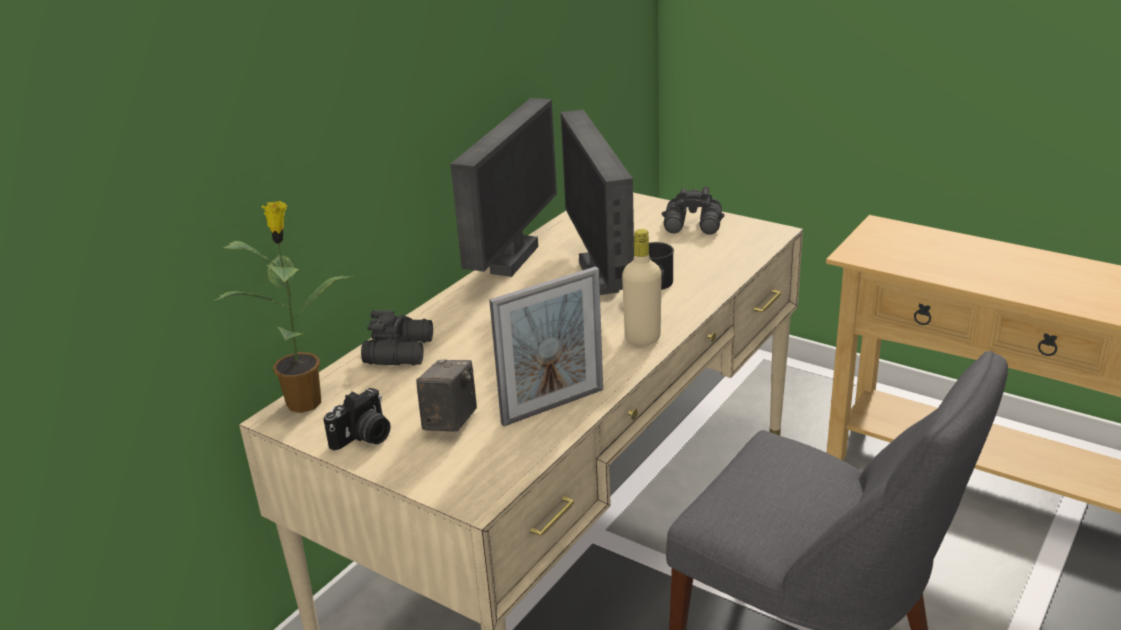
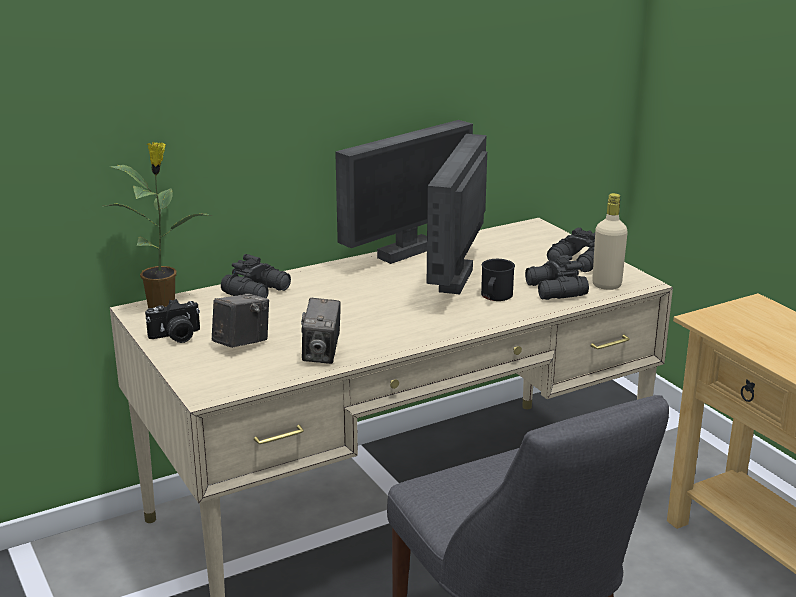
camera: 25 degrees right, 5 degrees down
picture frame [489,266,603,426] -> camera [301,298,341,364]
beige bottle [622,229,662,346] -> beige bottle moved to [592,193,628,290]
none -> black binoculars [525,255,589,300]

